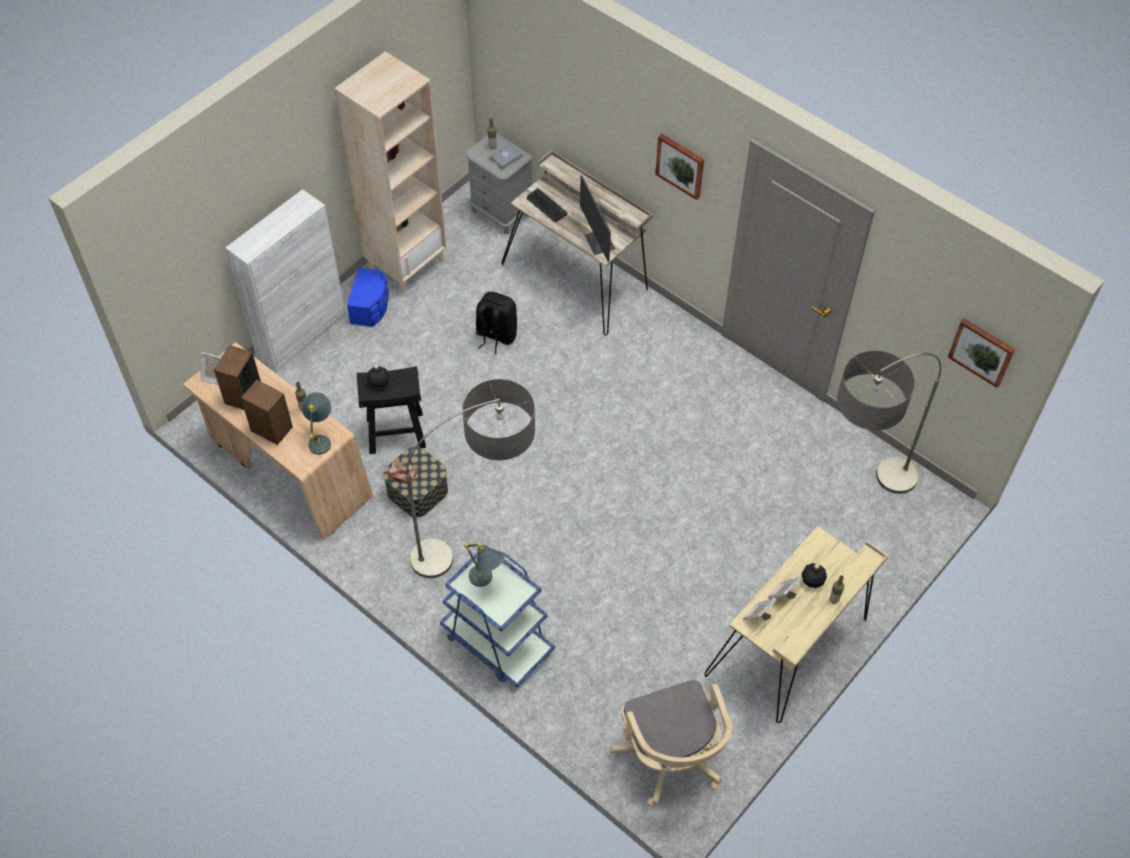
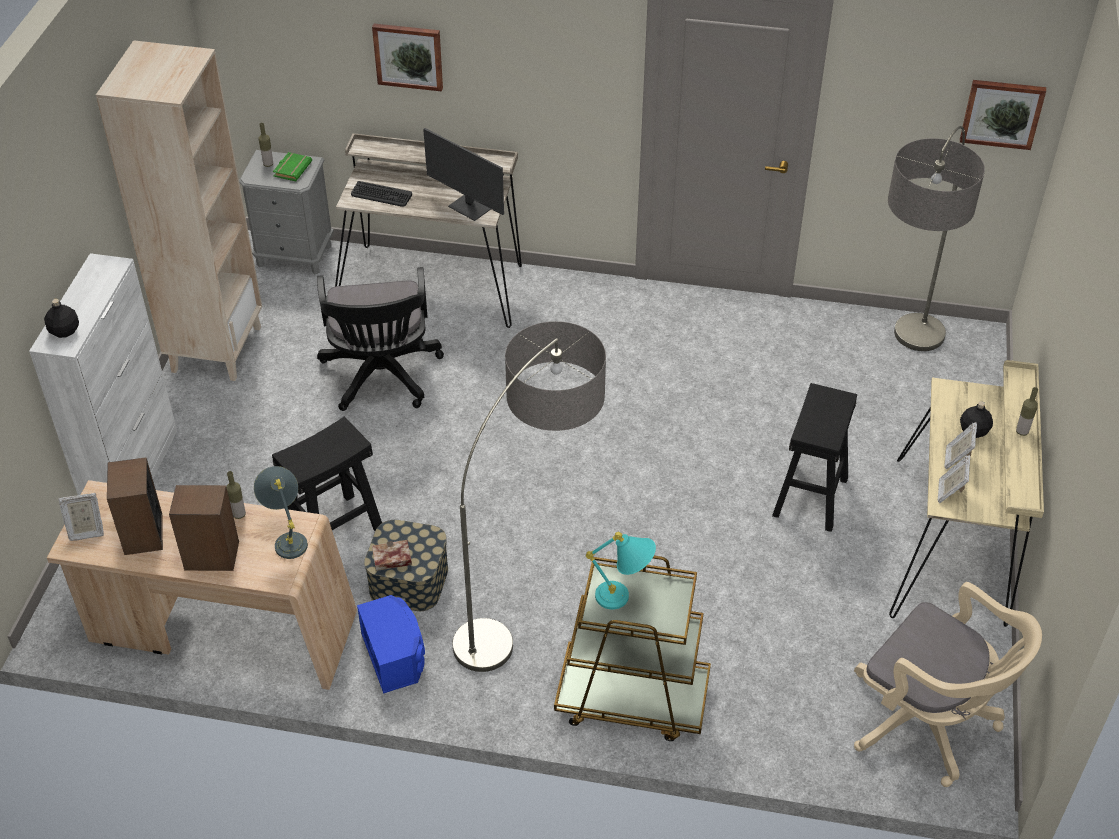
camera: 30 degrees left, 10 degrees down
blue speaker [347,268,389,327] -> blue speaker moved to [357,595,425,694]
black bottle [367,364,390,388] -> black bottle moved to [44,299,79,338]
blue cart [440,545,555,688] -> brown cart [554,556,711,741]
grey table lamp [464,542,505,587] -> turquoise table lamp [586,532,656,609]
black backpack [476,292,517,354] -> black office chair [317,267,444,411]
grey book [489,143,522,169] -> green book [273,152,312,181]
picture [655,134,704,200] -> picture moved to [372,23,443,91]
none -> black stool [772,383,857,532]

